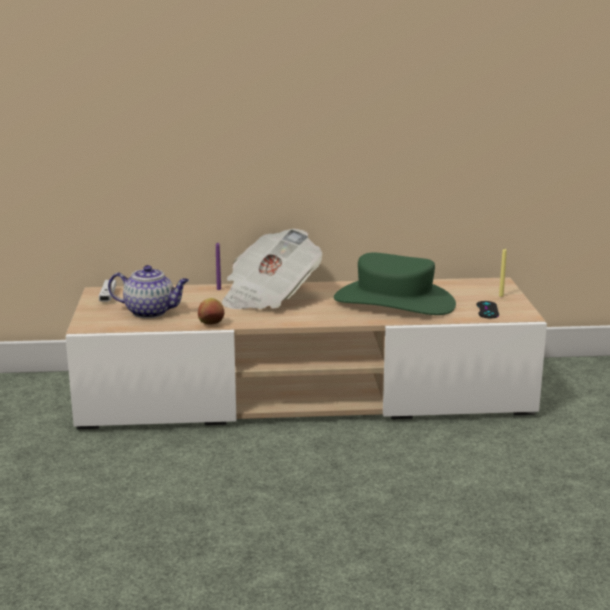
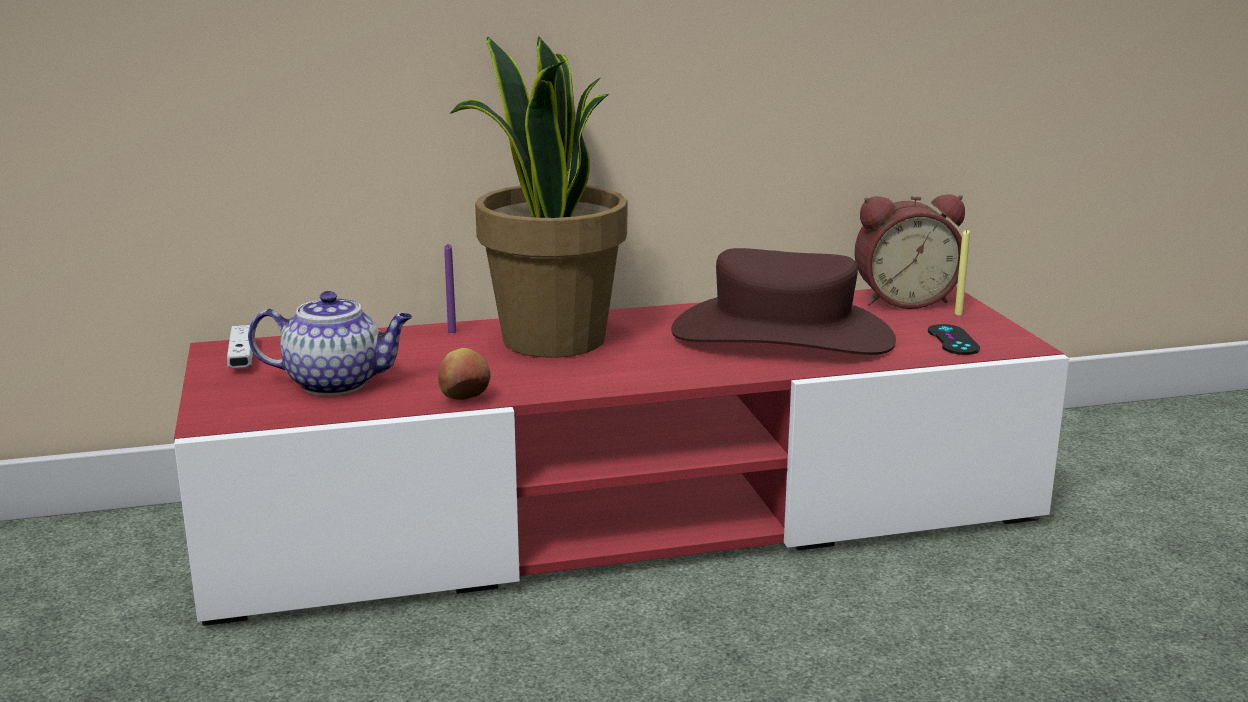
camera: 10 degrees left, 0 degrees up
beige tv stand [66,277,547,429] -> red tv stand [174,286,1069,626]
newspaper [222,229,322,309] -> potted plant [449,36,627,358]
green hat [334,253,456,315] -> brown hat [671,248,896,355]
none -> alarm clock [854,194,965,309]

